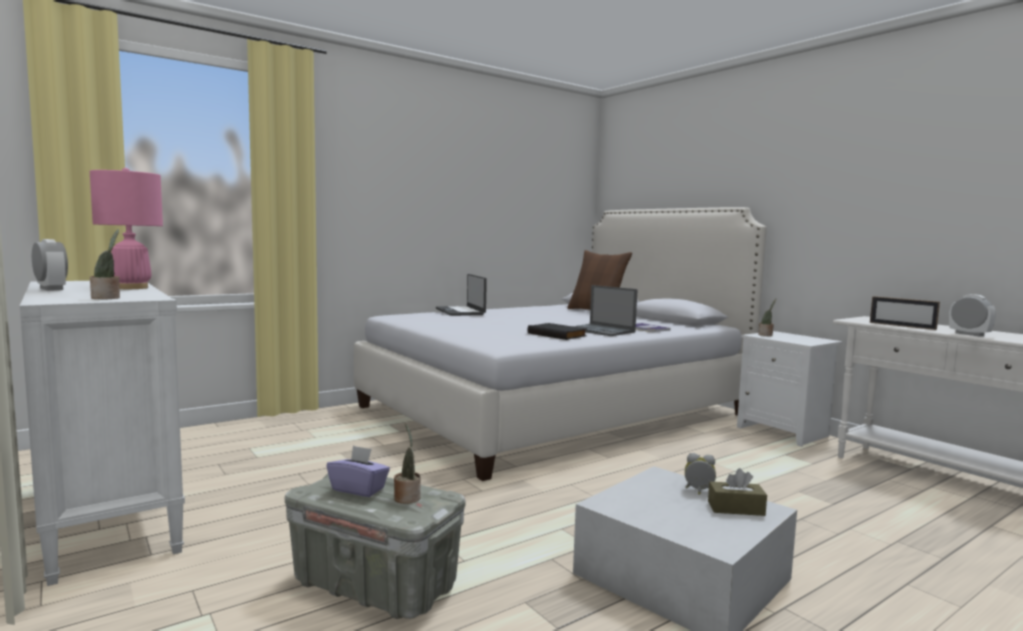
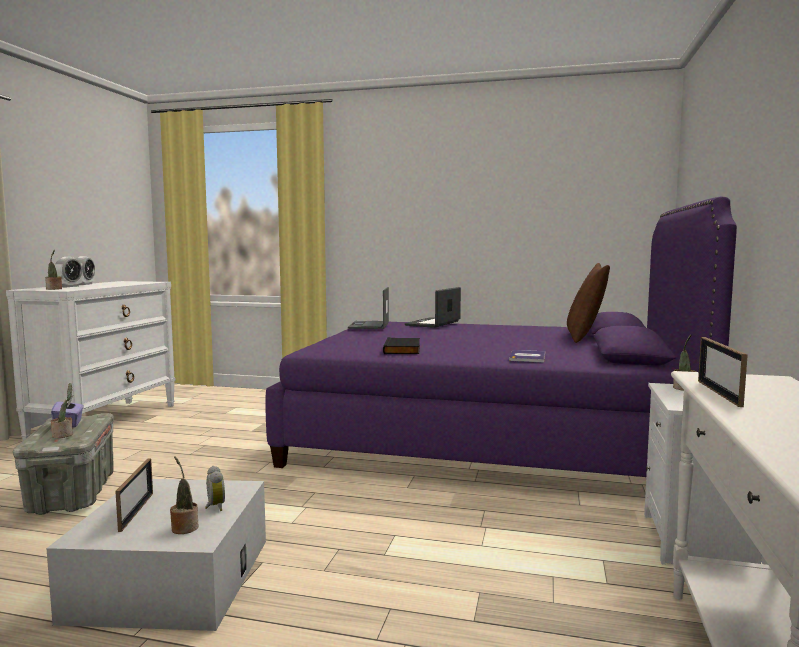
camera: 50 degrees right, 0 degrees up
pink table lamp [90,168,163,289] -> none
white bed [354,207,766,481] -> purple bed [265,197,737,477]
laptop [573,285,638,336] -> laptop moved to [348,287,389,329]
brown tissue box [708,468,767,516] -> potted plant [170,456,199,534]
alarm clock [949,294,996,336] -> alarm clock moved to [55,257,83,287]
none -> picture frame [115,458,153,532]

